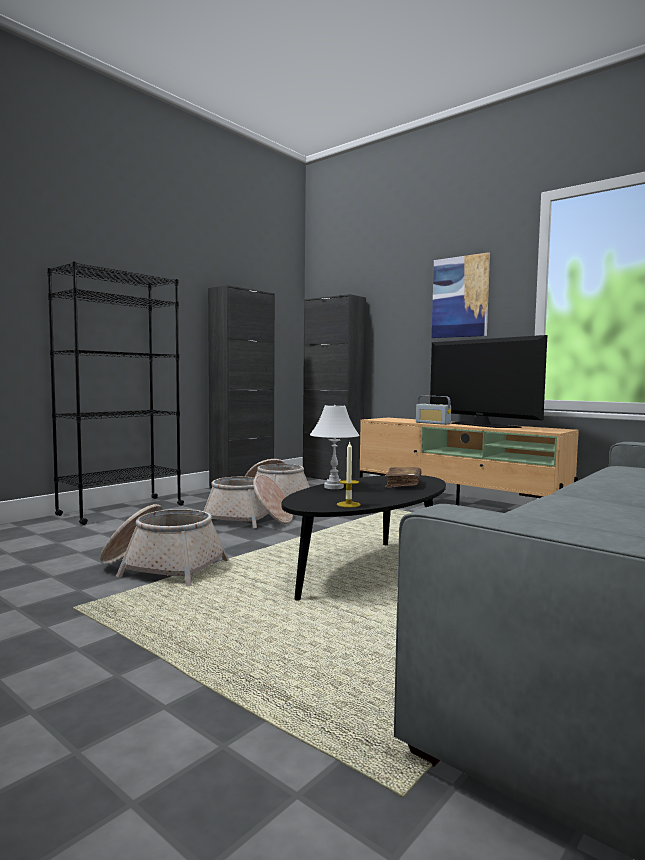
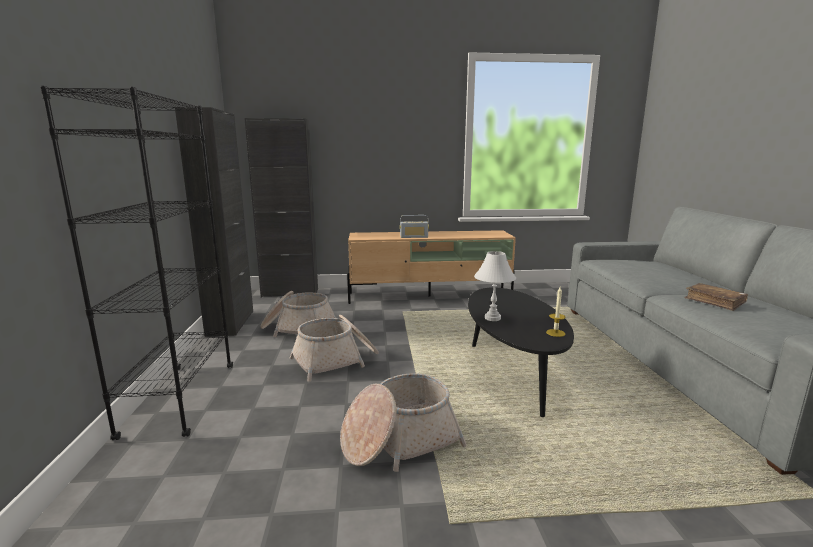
camera: 45 degrees left, 10 degrees up
brown book [385,467,422,488] -> brown book moved to [684,283,748,311]
television [430,335,547,428] -> none
picture [432,252,490,338] -> none

